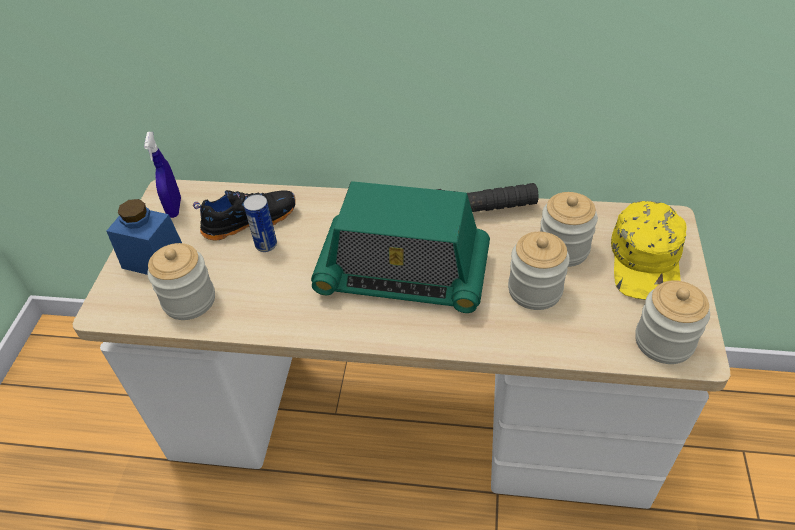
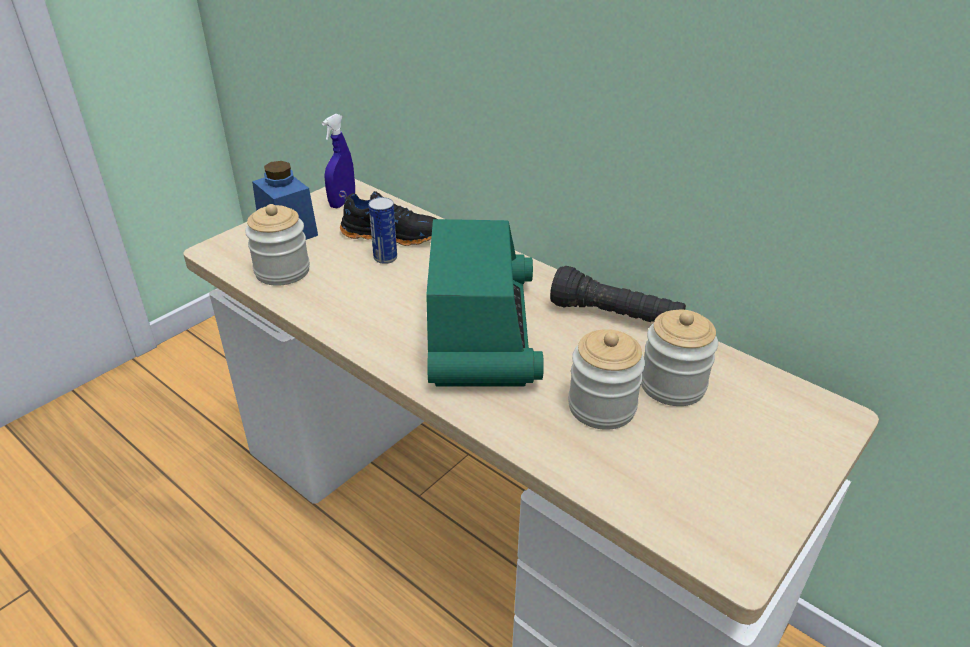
camera: 30 degrees right, 10 degrees down
radio [311,181,490,313] -> radio turned 135 degrees counterclockwise [426,219,544,387]
yellow cap [611,201,687,300] -> none
jar [635,280,710,364] -> none

